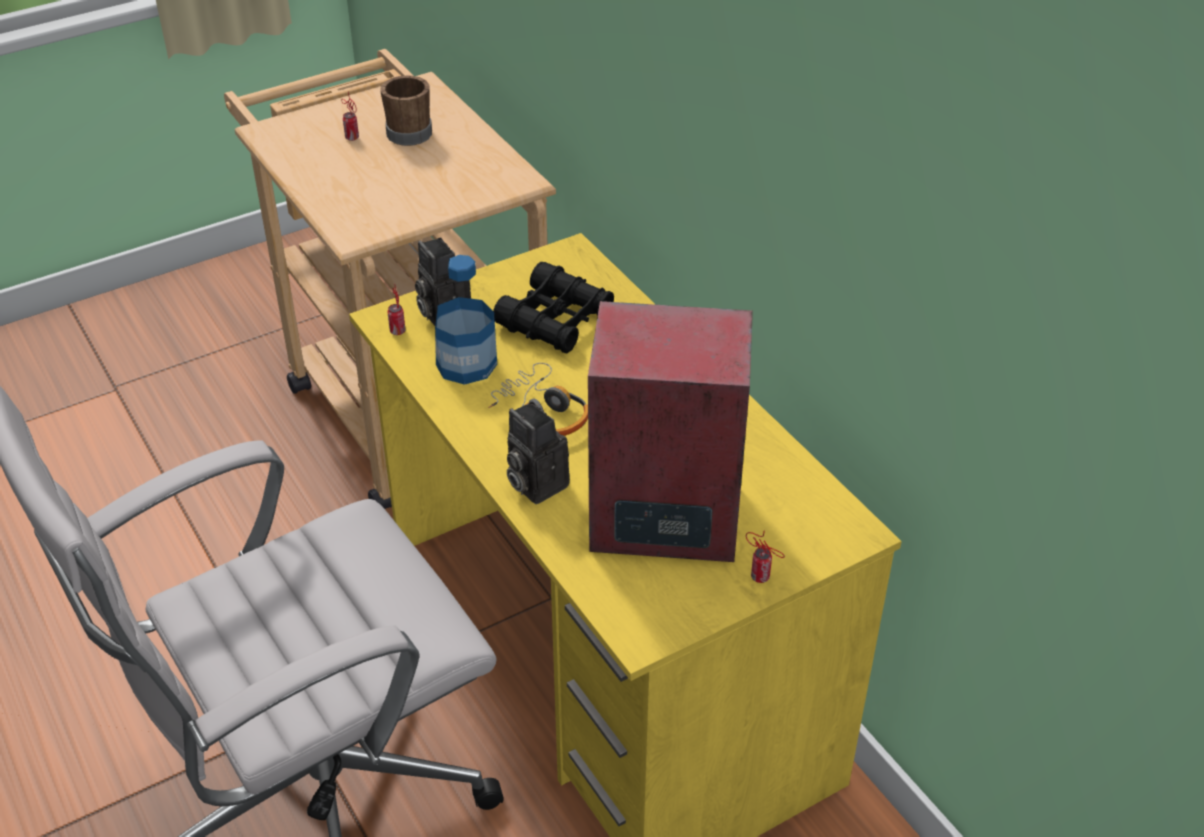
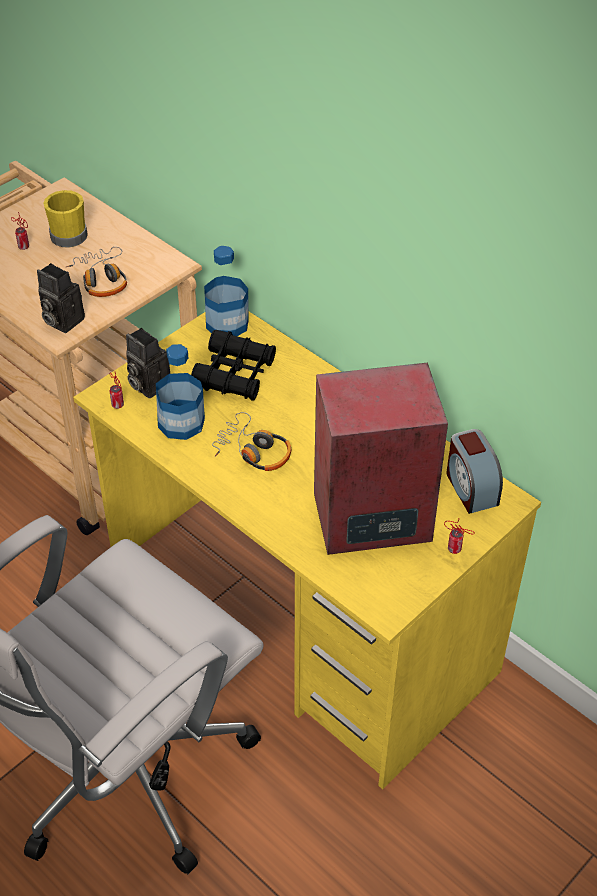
camera: 15 degrees left, 5 degrees up
brown mug [380,76,432,146] -> yellow mug [44,190,88,248]
camera [507,401,570,504] -> camera moved to [37,263,85,333]
none -> headphones [66,247,127,297]
none -> bottle [204,246,249,336]
none -> alarm clock [446,429,503,514]

